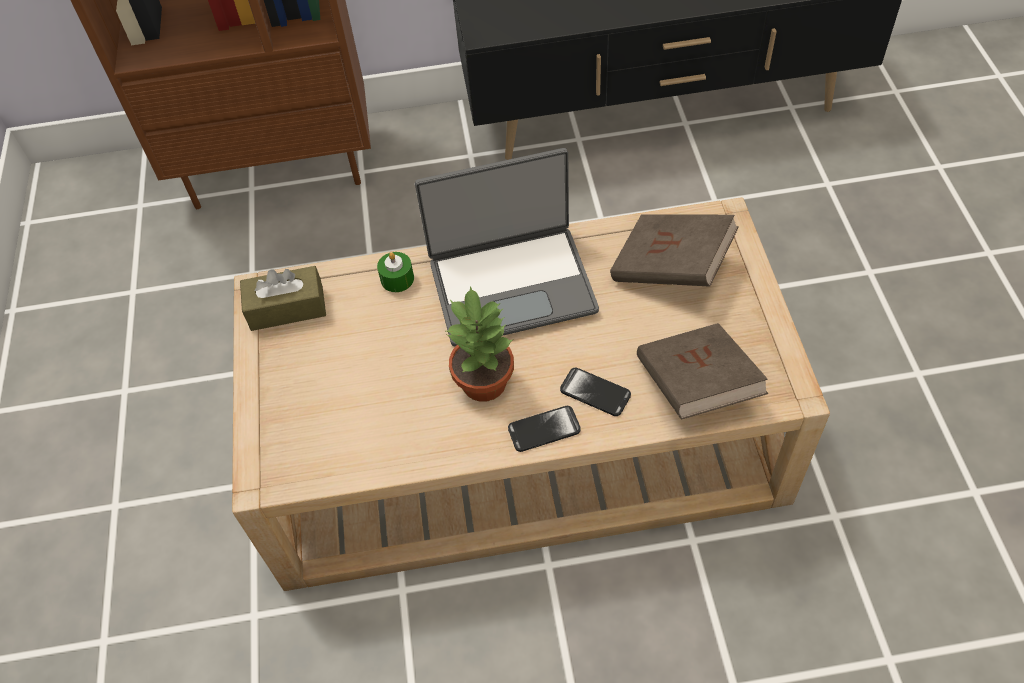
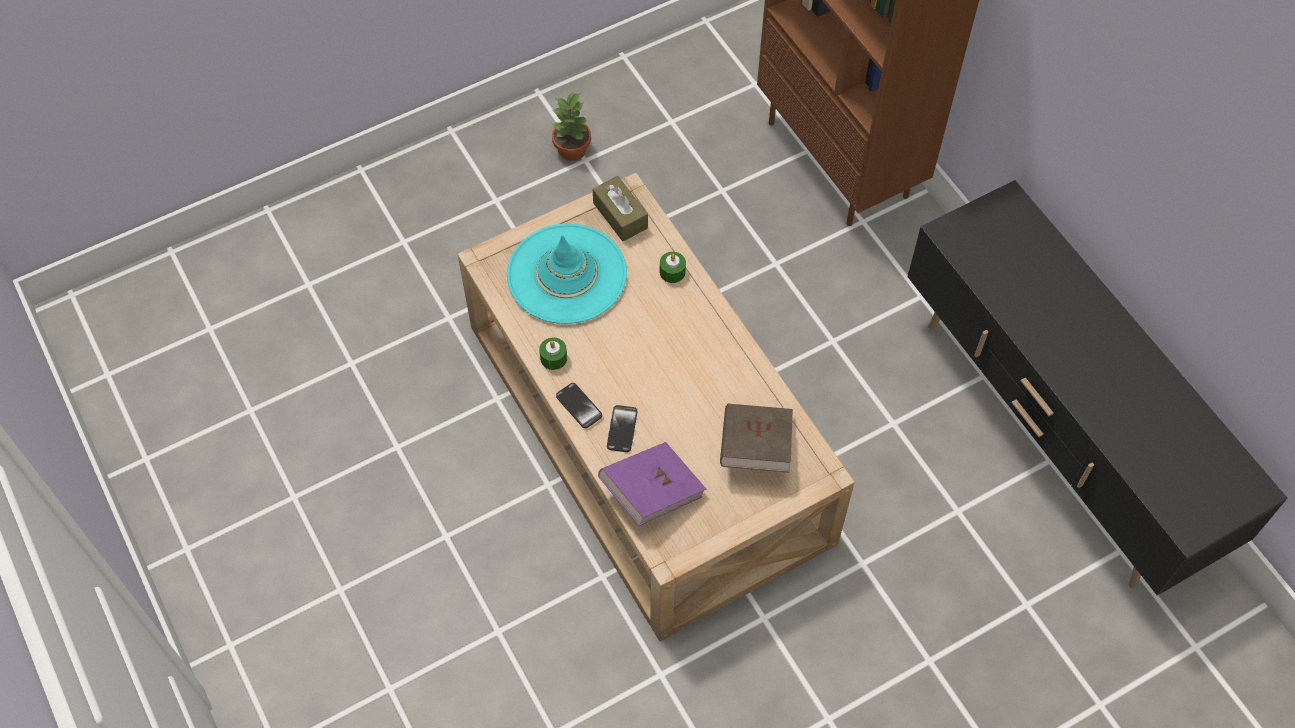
camera: 65 degrees right, 5 degrees up
laptop [415,148,599,346] -> none
potted plant [446,286,514,402] -> potted plant moved to [552,91,591,161]
brown book [637,323,768,419] -> purple book [598,442,706,526]
none -> turquoise hat [507,223,627,324]
none -> green candle [539,338,567,370]

